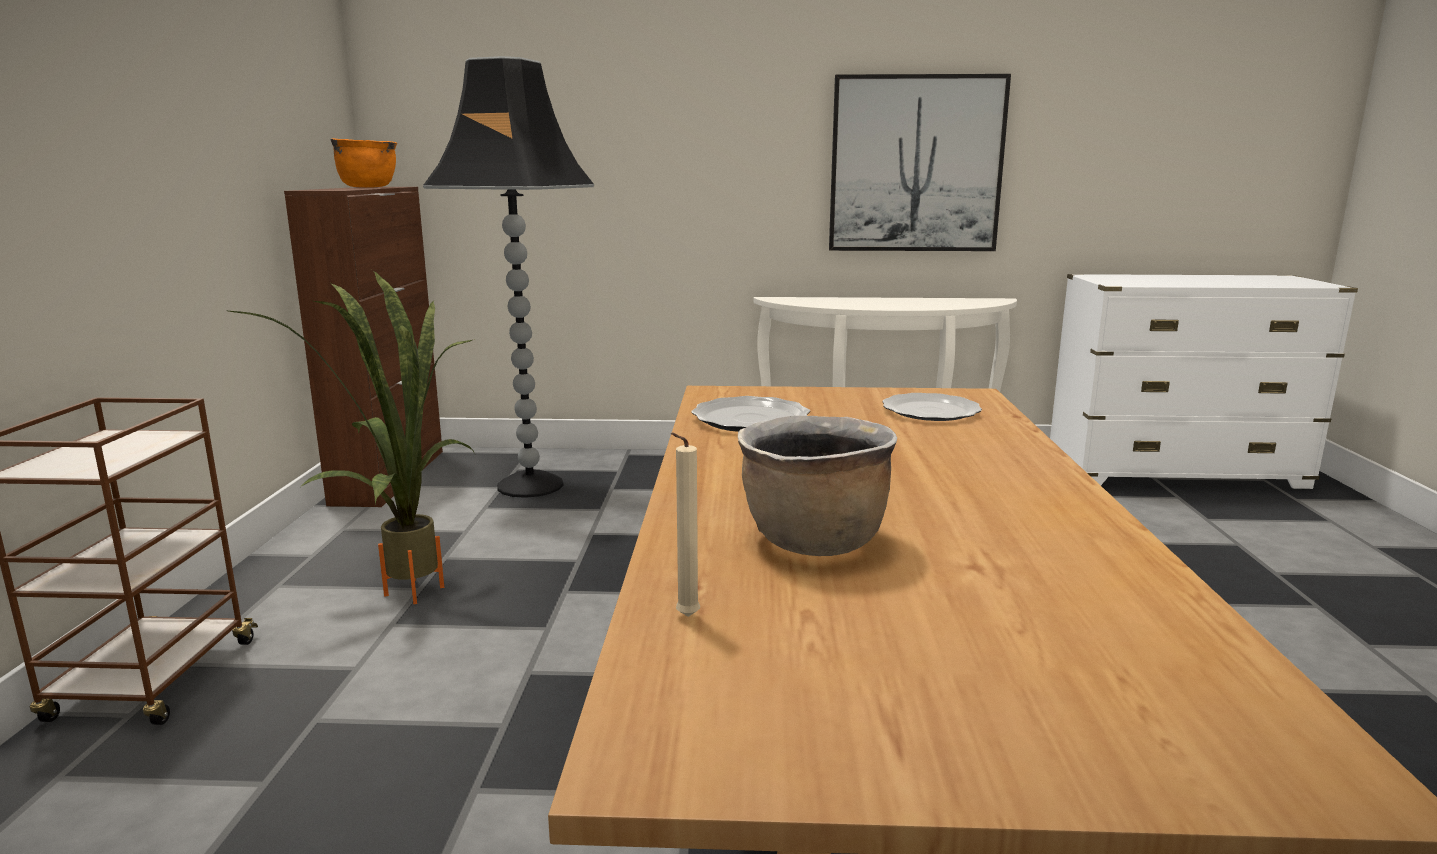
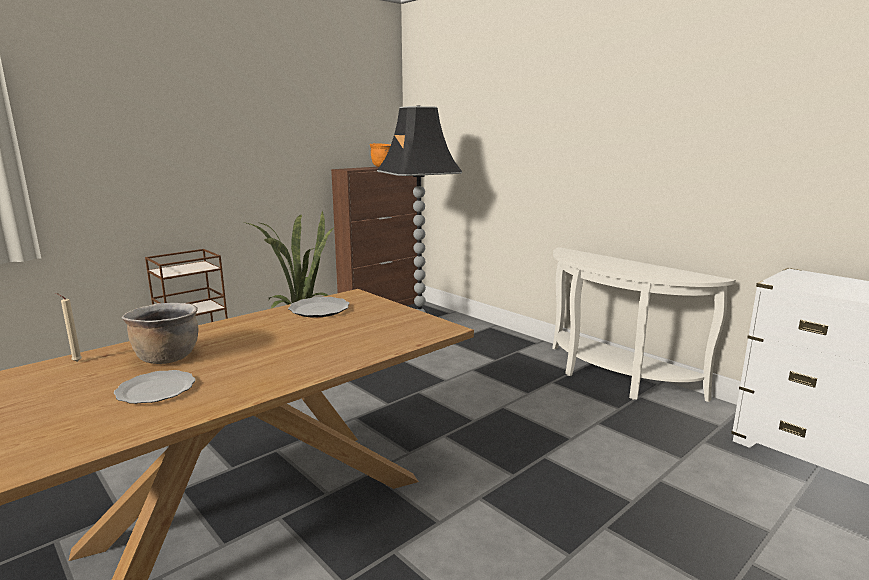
camera: 45 degrees right, 0 degrees up
picture [829,74,1011,251] -> none
plate [882,393,982,421] -> plate moved to [114,370,195,404]

